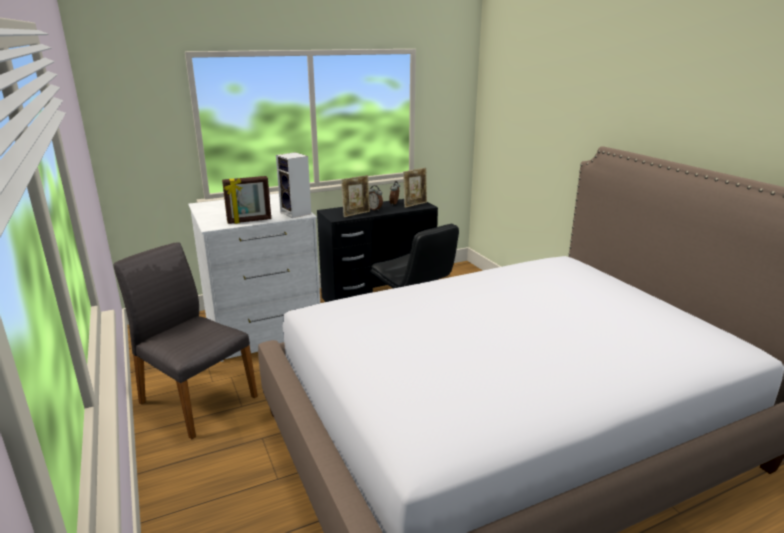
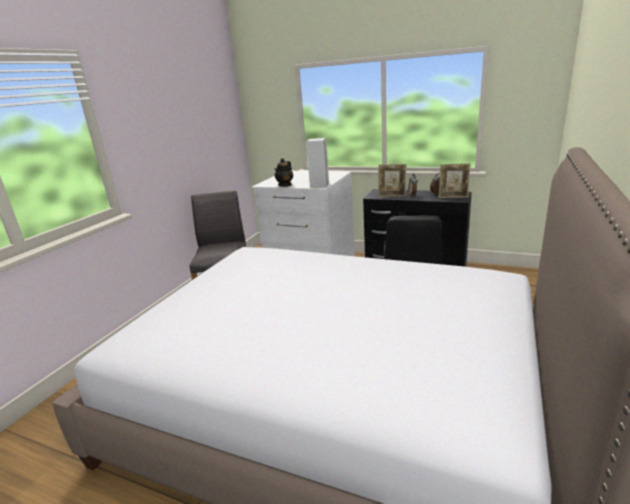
camera: 50 degrees right, 0 degrees up
picture frame [222,176,271,224] -> teapot [275,158,293,187]

